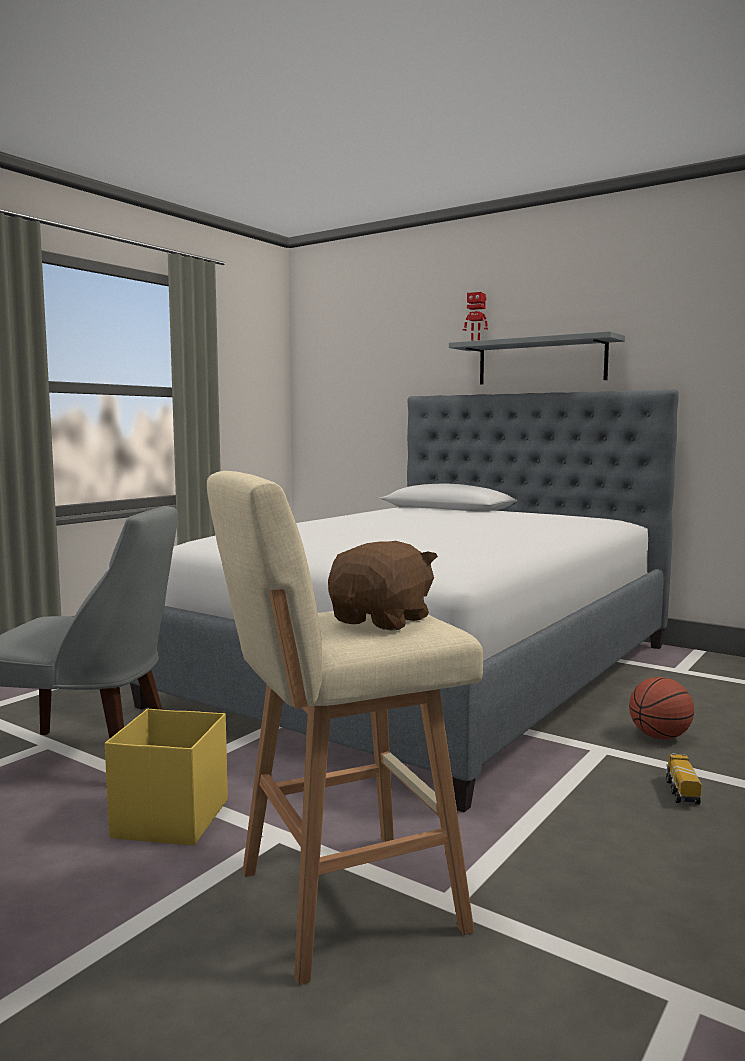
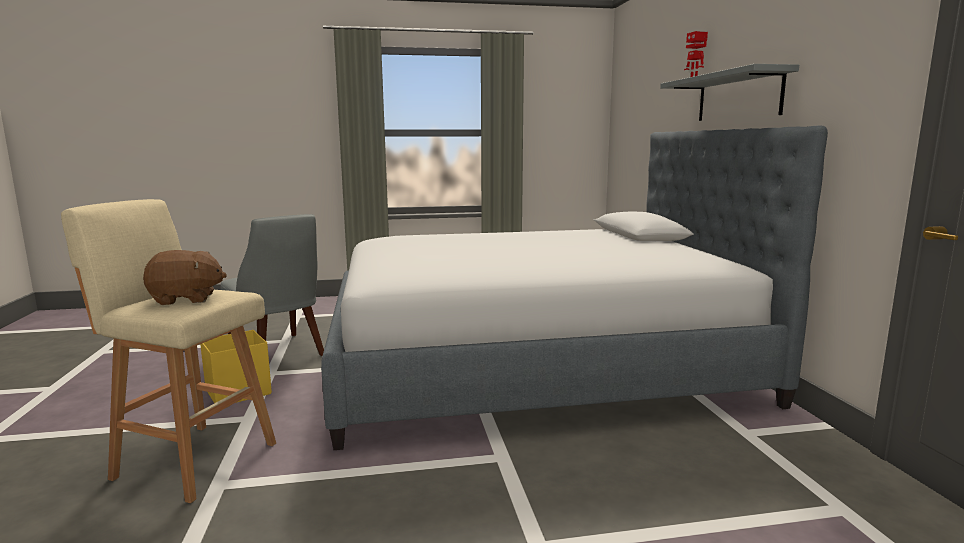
camera: 45 degrees right, 5 degrees up
basketball [629,677,694,740] -> none
toy truck [666,753,702,805] -> none

